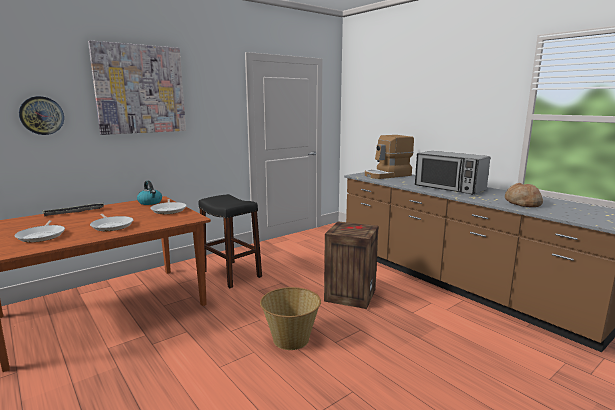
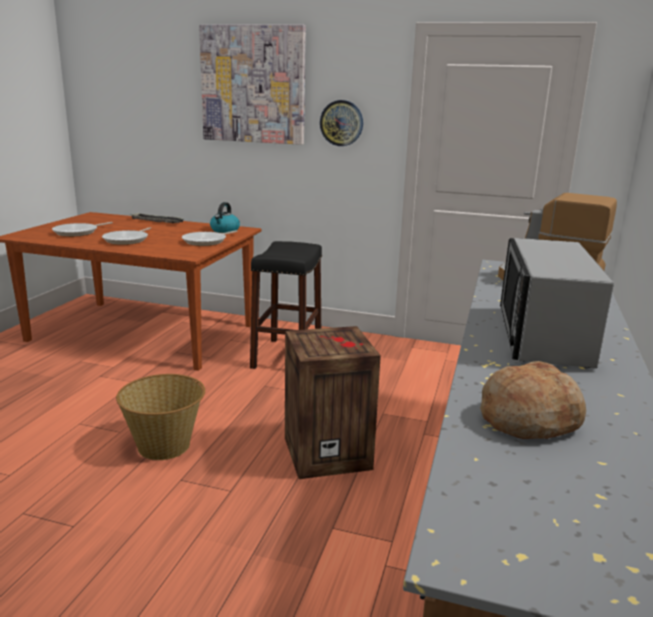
camera: 55 degrees right, 5 degrees up
wall clock [19,96,64,135] -> wall clock moved to [320,100,363,146]

